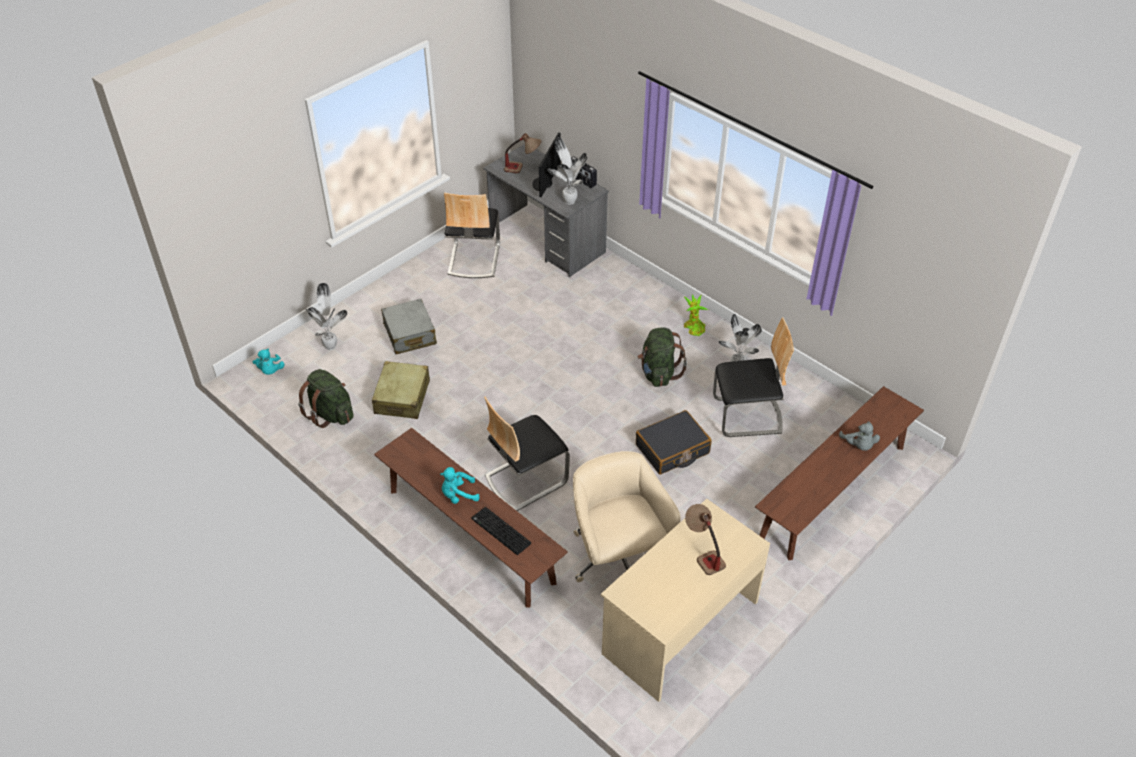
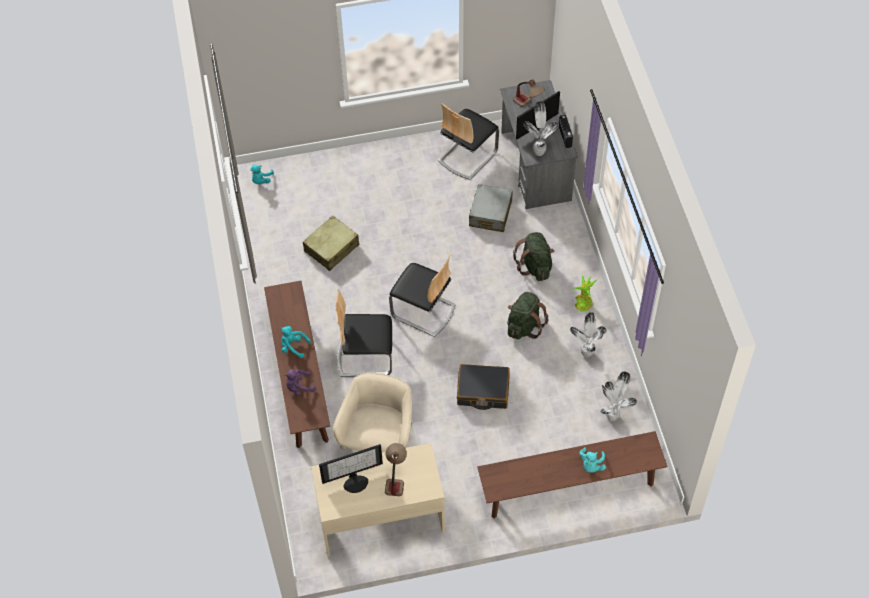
camera: 35 degrees right, 10 degrees up
green backpack [298,369,354,428] -> green backpack moved to [513,232,554,281]
potted plant [305,283,347,350] -> potted plant moved to [600,372,637,421]
grey suitcase [381,299,437,354] -> grey suitcase moved to [469,184,513,232]
keyboard [472,507,531,555] -> purple plush toy [284,369,316,396]
chair [713,317,794,437] -> chair moved to [389,252,456,337]
grey plush toy [839,421,880,451] -> turquoise plush toy [579,447,606,473]
none -> monitor [319,444,383,493]

